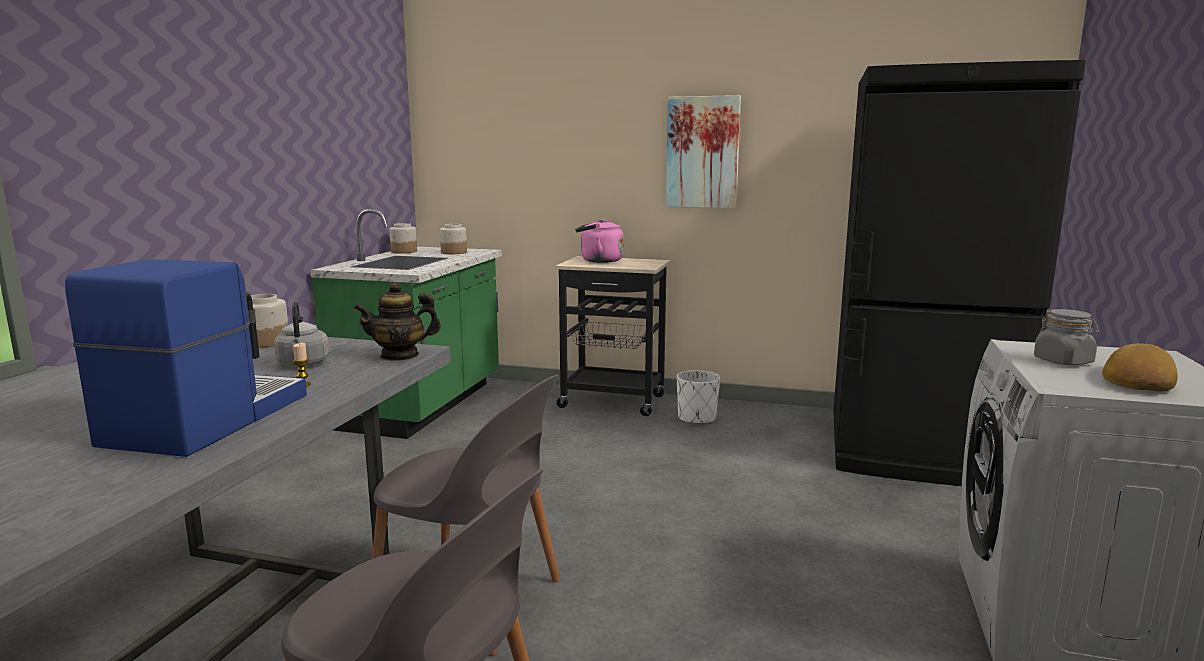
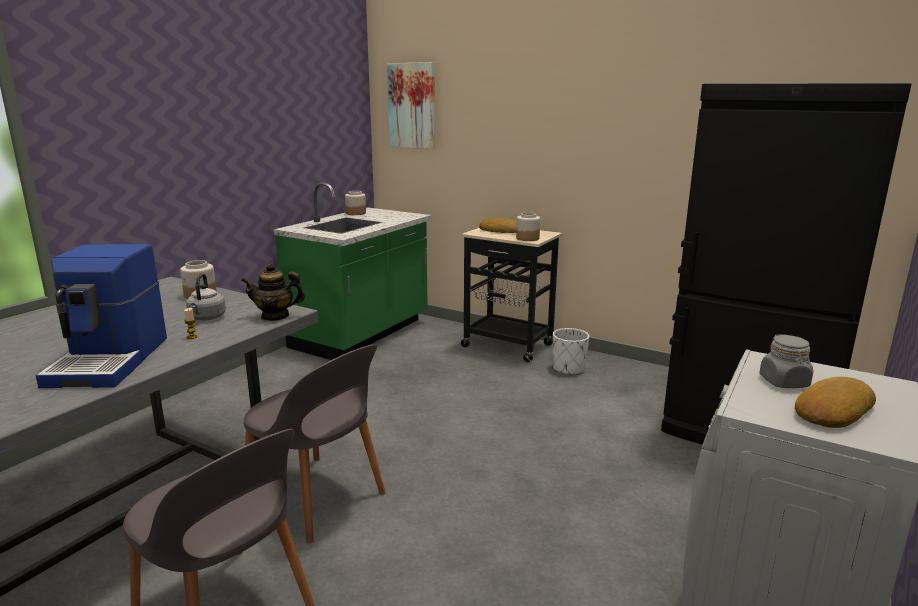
camera: 15 degrees right, 5 degrees up
coffee machine [65,259,307,457] -> coffee machine turned 150 degrees clockwise [36,244,167,388]
jar [440,224,467,254] -> jar moved to [516,212,540,241]
pink kettle [575,219,624,263] -> bread [479,218,517,233]
picture [666,95,741,208] -> picture moved to [387,62,435,149]

